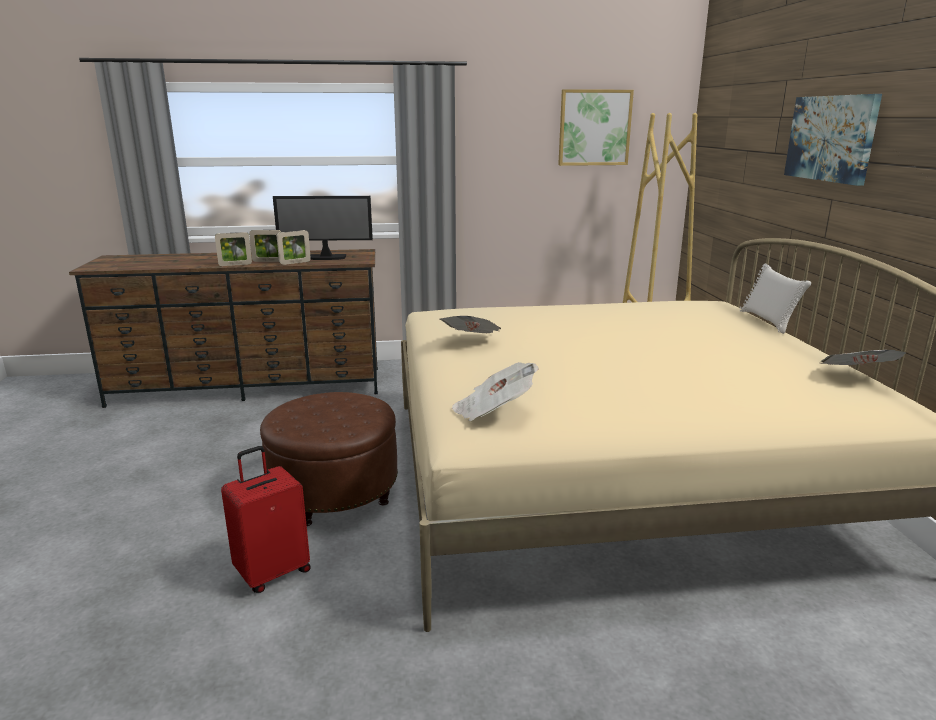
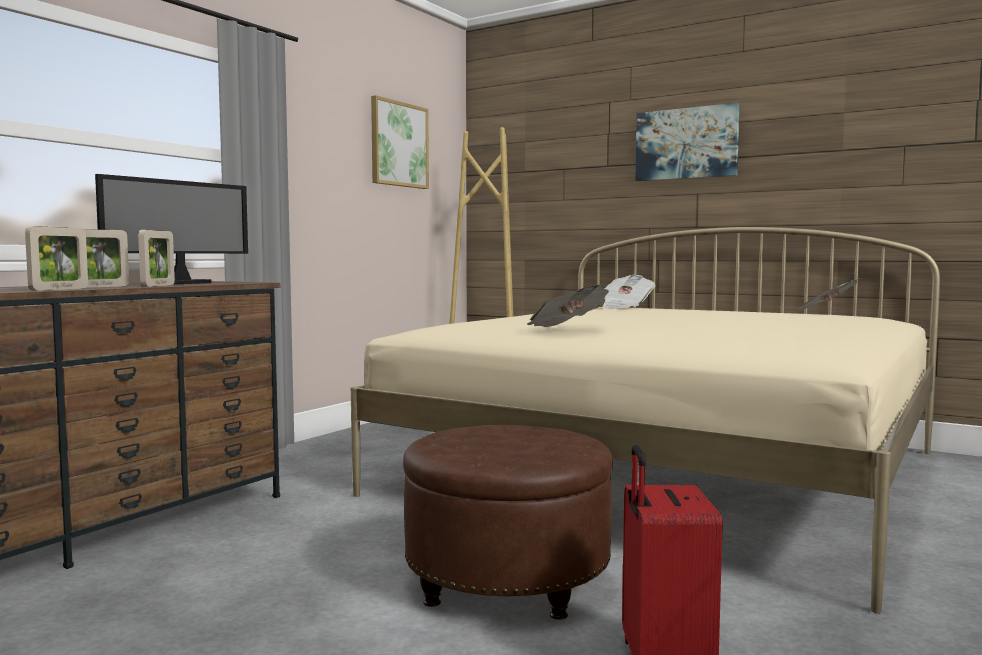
camera: 50 degrees left, 15 degrees down
newspaper [452,362,539,421] -> newspaper moved to [603,275,655,309]
white pillow [740,263,811,334] -> none

